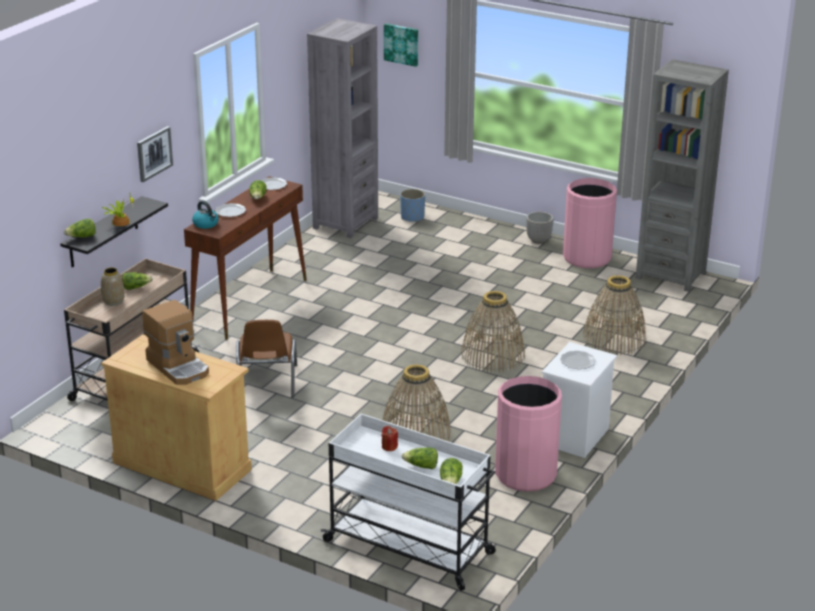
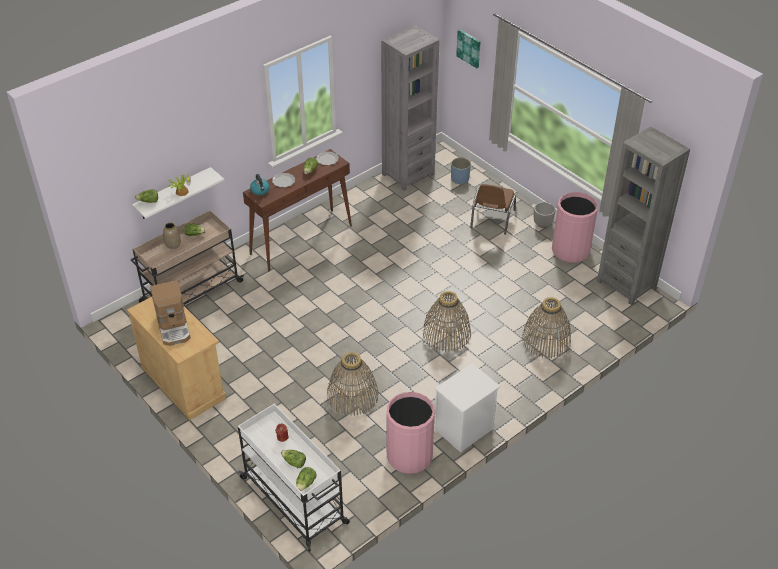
camera: 20 degrees right, 15 degrees up
black shelf [60,196,168,268] -> white shelf [132,167,224,219]
picture [137,126,173,182] -> none
brown chair [236,320,297,397] -> brown chair moved to [470,184,516,235]
plate [560,351,596,369] -> none

